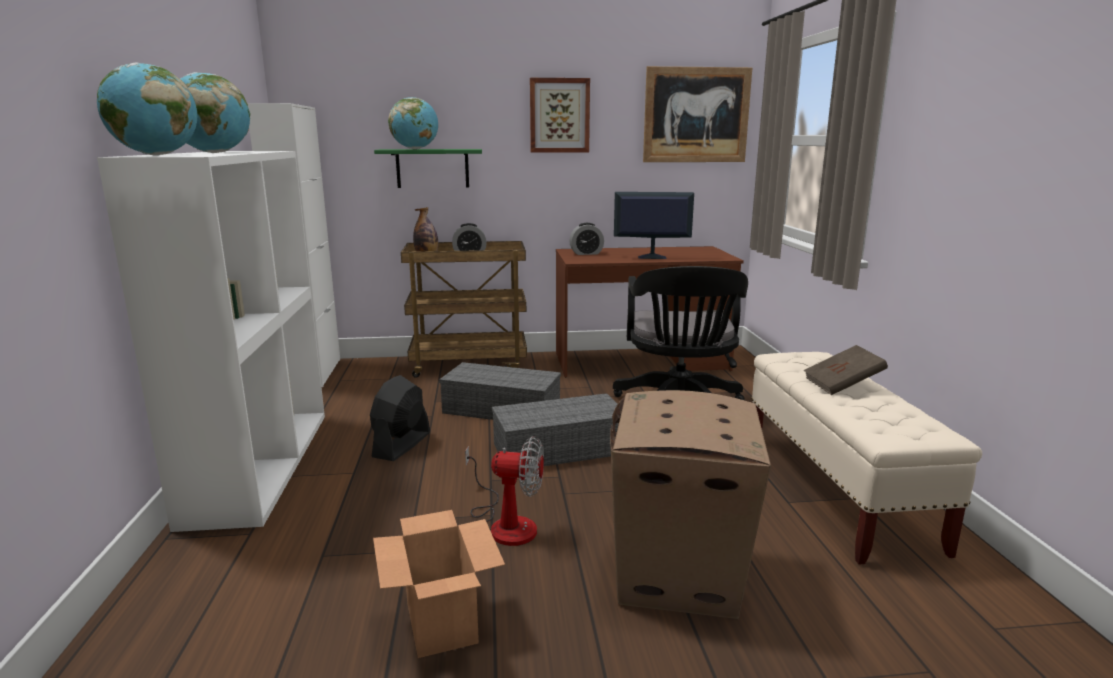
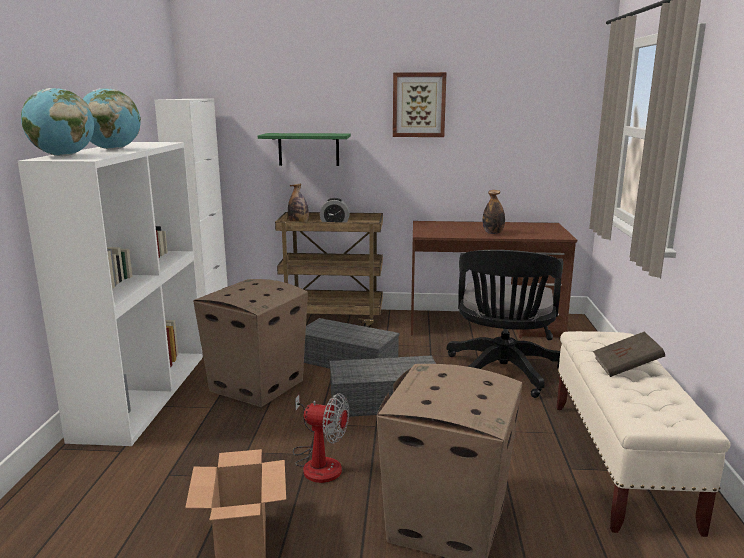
camera: 10 degrees right, 0 degrees up
black fan [370,375,430,461] -> cardboard box [193,279,308,407]
globe [388,97,438,149] -> none
alarm clock [569,223,604,255] -> none
monitor [614,192,694,259] -> bottle [483,190,505,234]
picture [643,66,753,162] -> none

